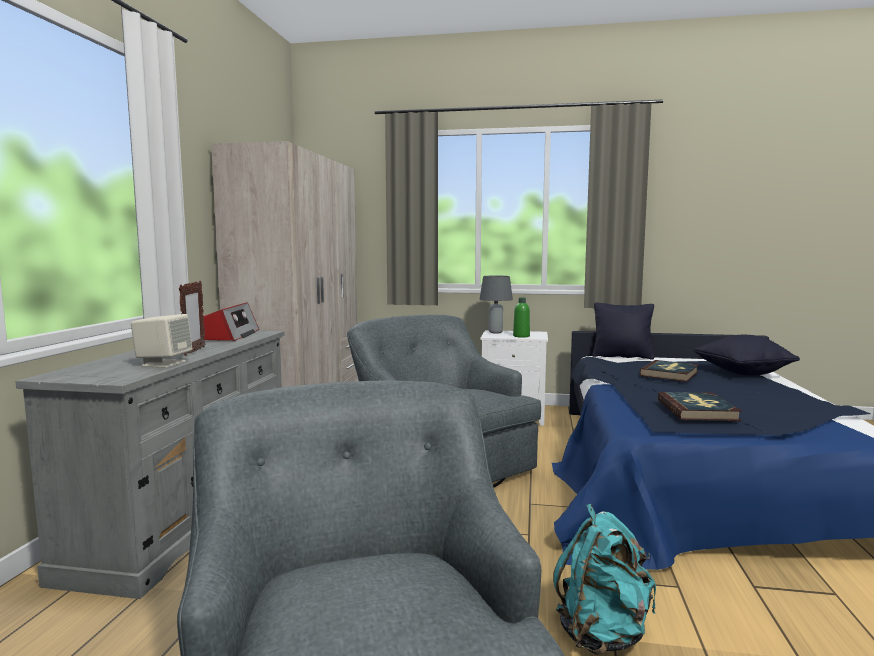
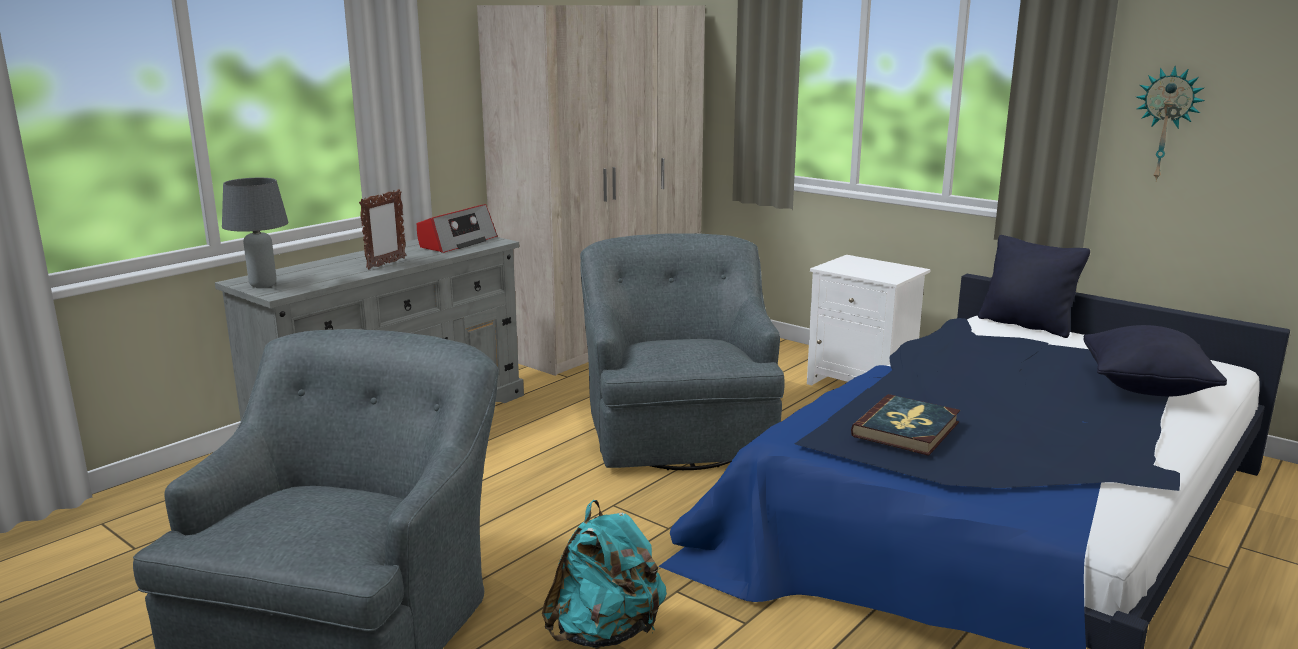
camera: 30 degrees right, 10 degrees up
beige speaker [131,314,192,368] -> none
grey table lamp [480,276,513,334] -> grey table lamp moved to [222,178,289,288]
green bottle [513,298,530,338] -> none
book [639,360,699,382] -> none
none -> wall clock [1136,66,1205,181]

